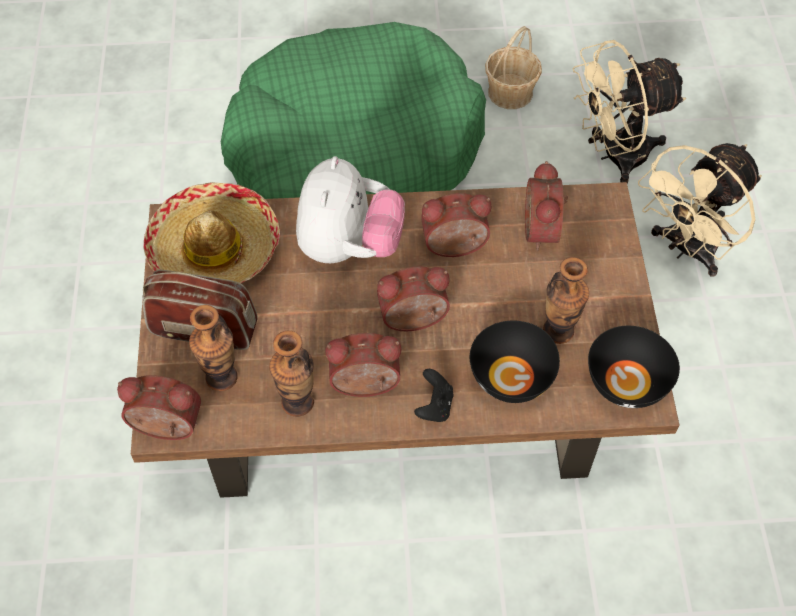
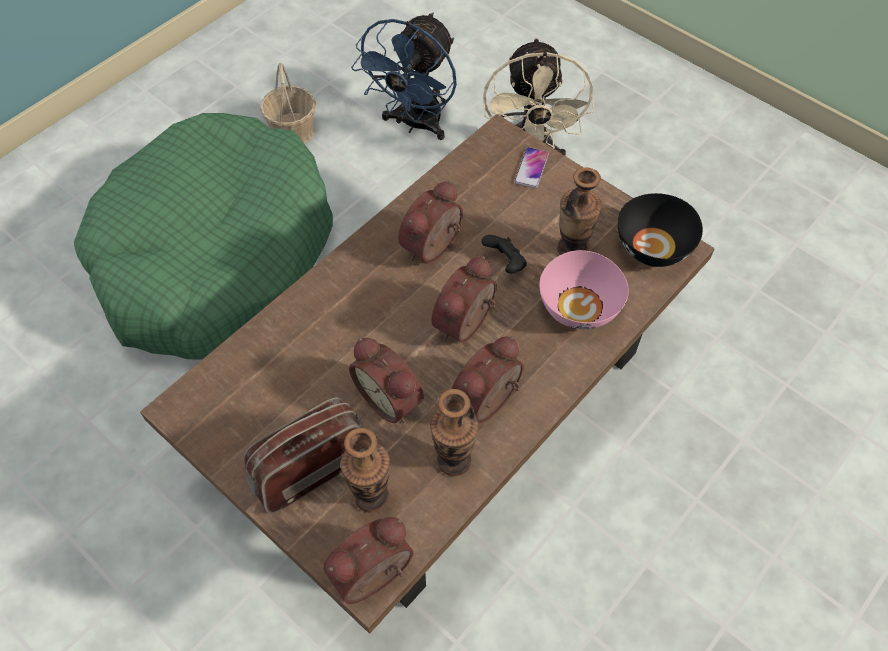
camera: 45 degrees left, 0 degrees up
hat [143,182,280,283] -> none
plush toy [296,156,405,263] -> none
black game controller [414,369,453,422] -> black game controller moved to [481,235,527,274]
black bowl [470,321,560,403] -> pink bowl [539,250,629,329]
alarm clock [525,161,568,251] -> alarm clock moved to [349,338,424,423]
beige fan [573,40,686,184] -> blue fan [351,12,457,140]
none -> phone [514,147,549,188]

